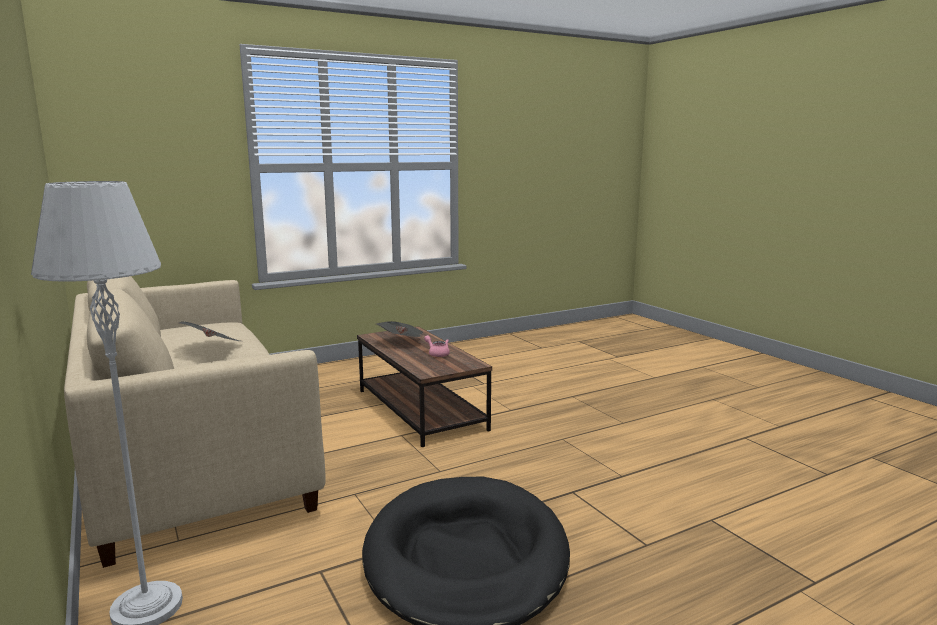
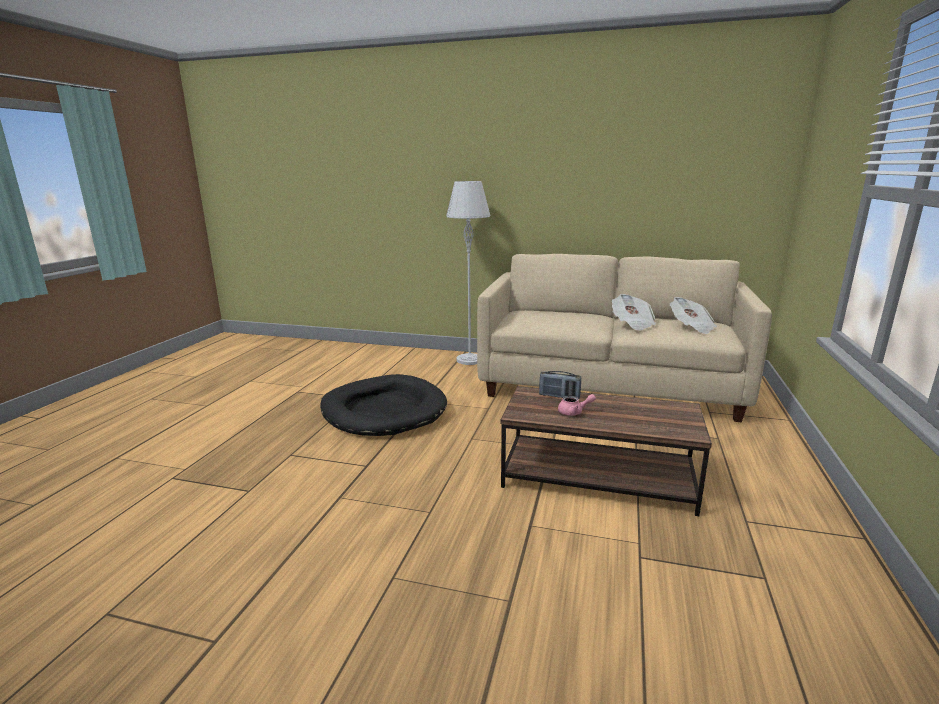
camera: 135 degrees right, 5 degrees up
newspaper [376,321,424,337] -> newspaper moved to [670,297,717,334]
none -> radio [539,371,581,399]

